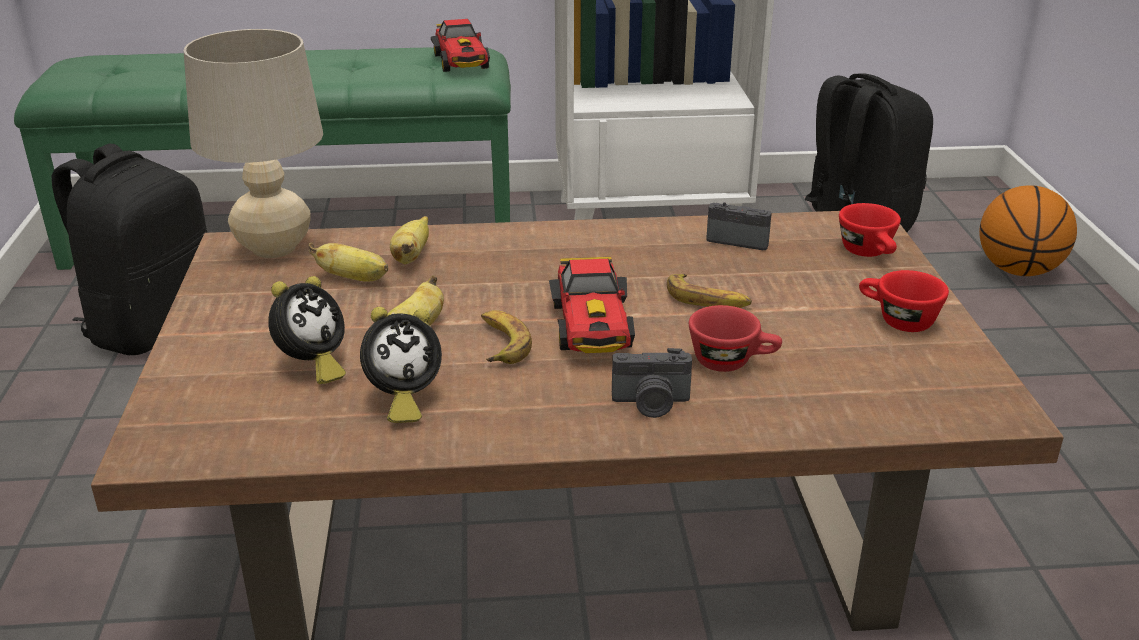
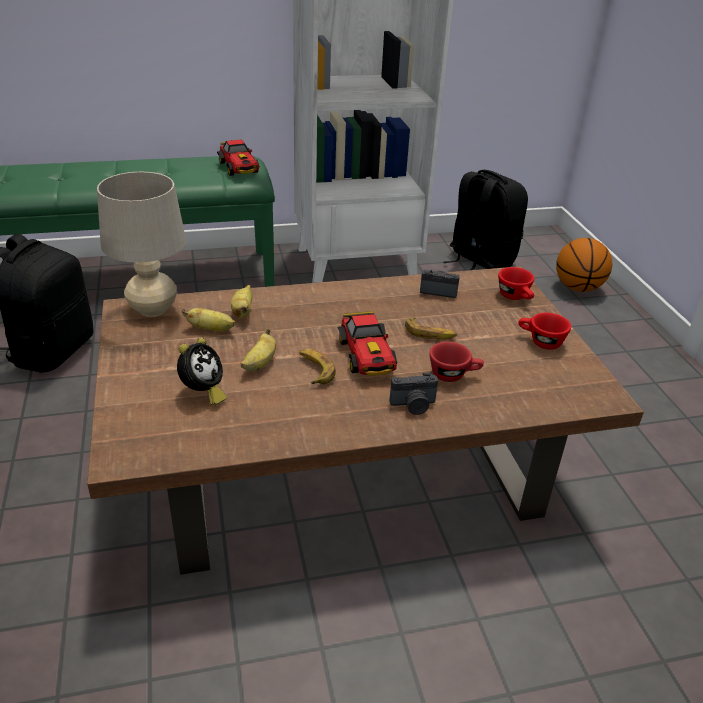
camera: 10 degrees left, 5 degrees up
alarm clock [360,307,442,423] -> none

